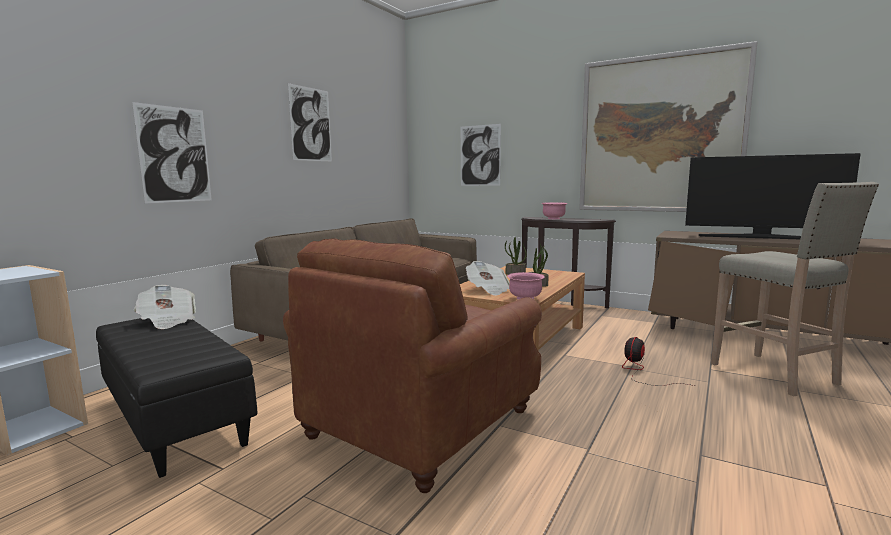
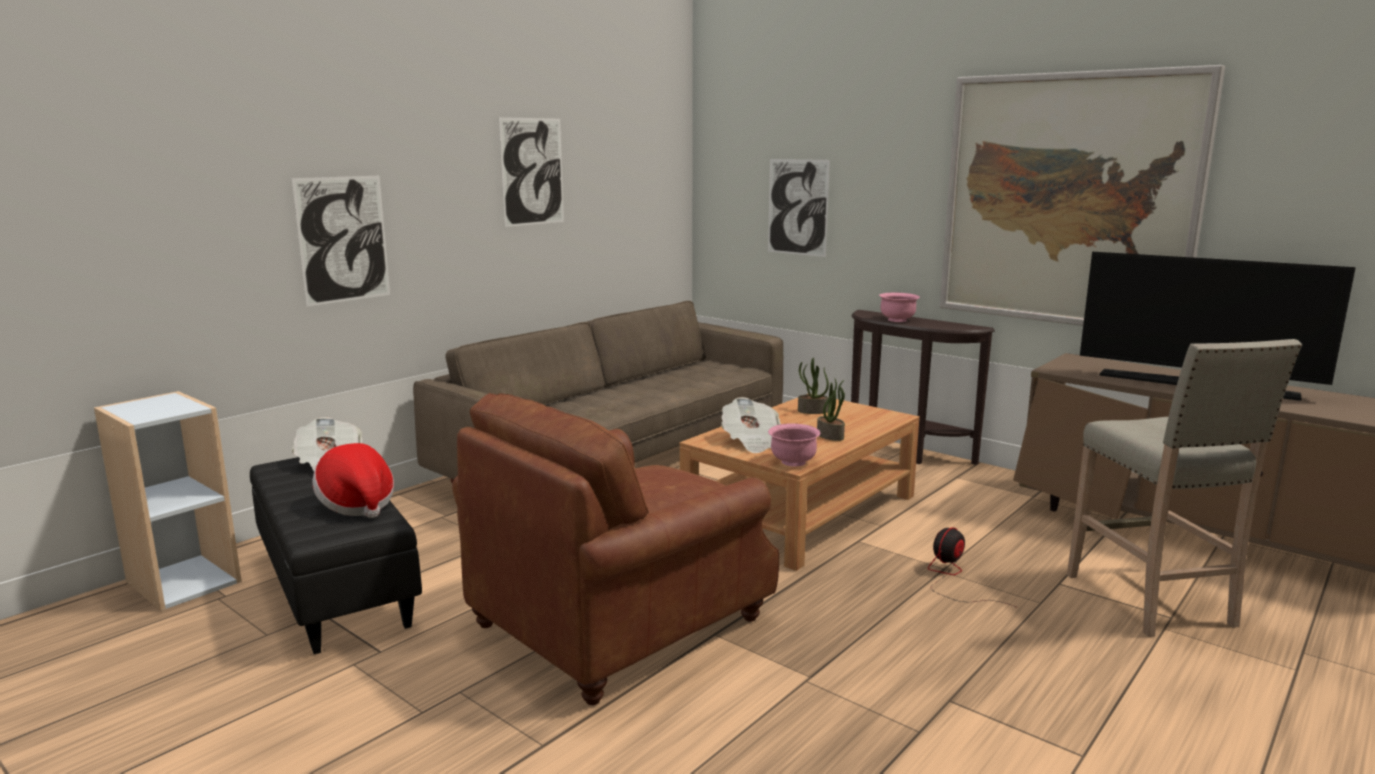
camera: 10 degrees right, 5 degrees up
none -> hat [312,443,394,518]

